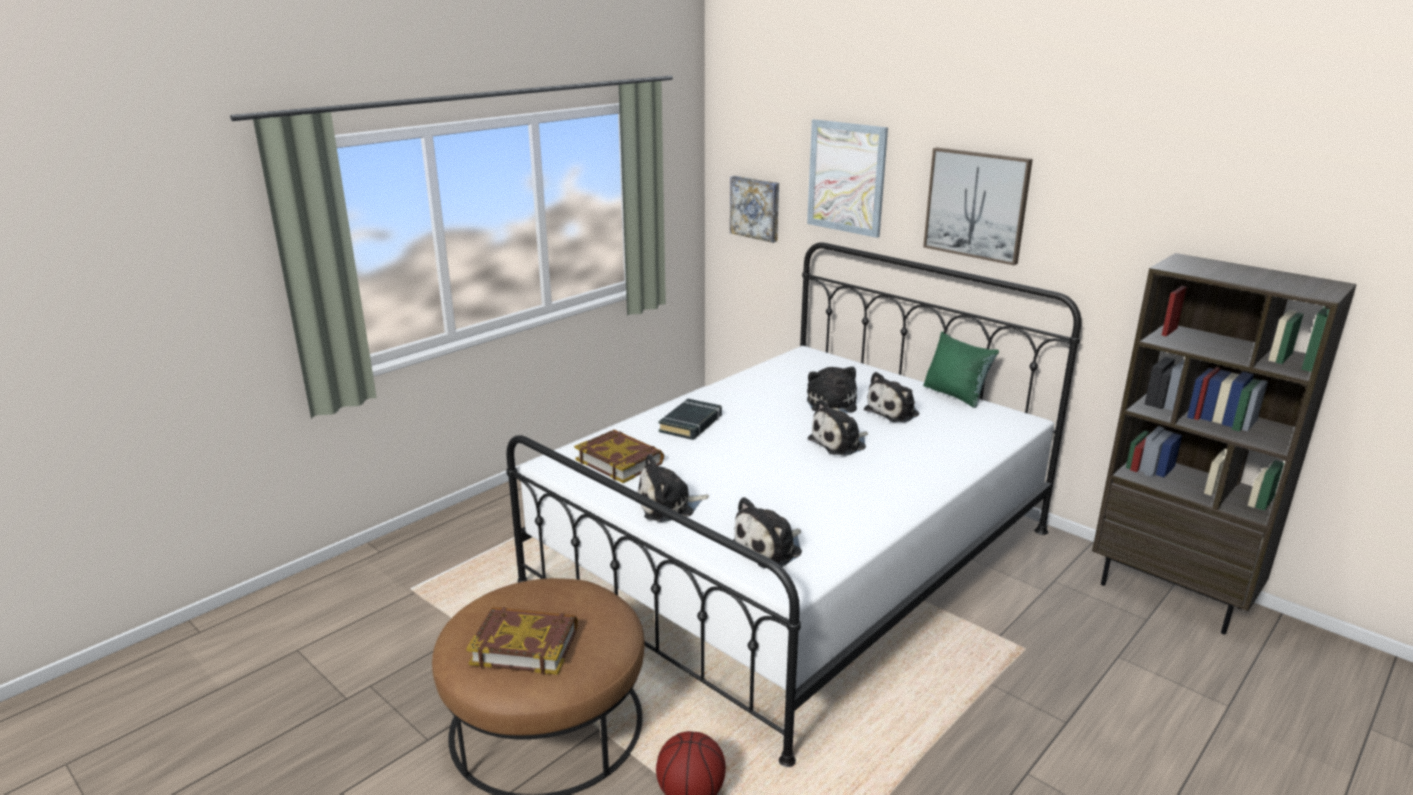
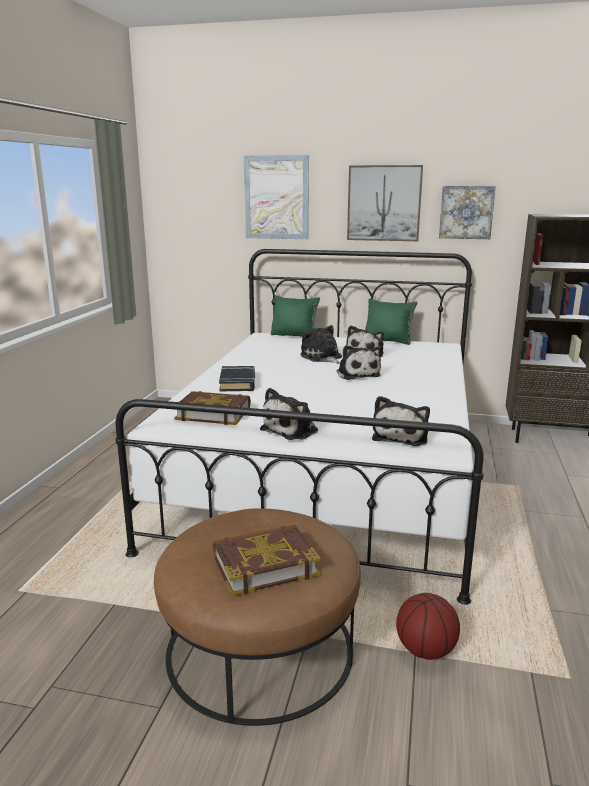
camera: 30 degrees left, 5 degrees down
picture [730,176,779,243] -> picture moved to [439,186,496,239]
plush toy [808,399,868,456] -> plush toy turned 45 degrees counterclockwise [336,345,381,380]
none -> green pillow [271,295,320,337]

